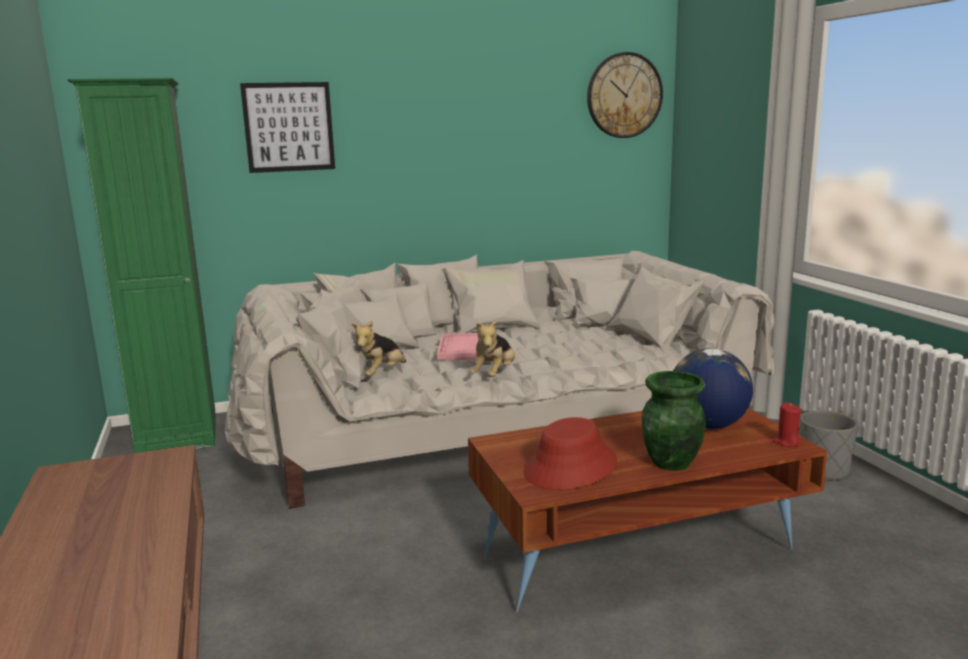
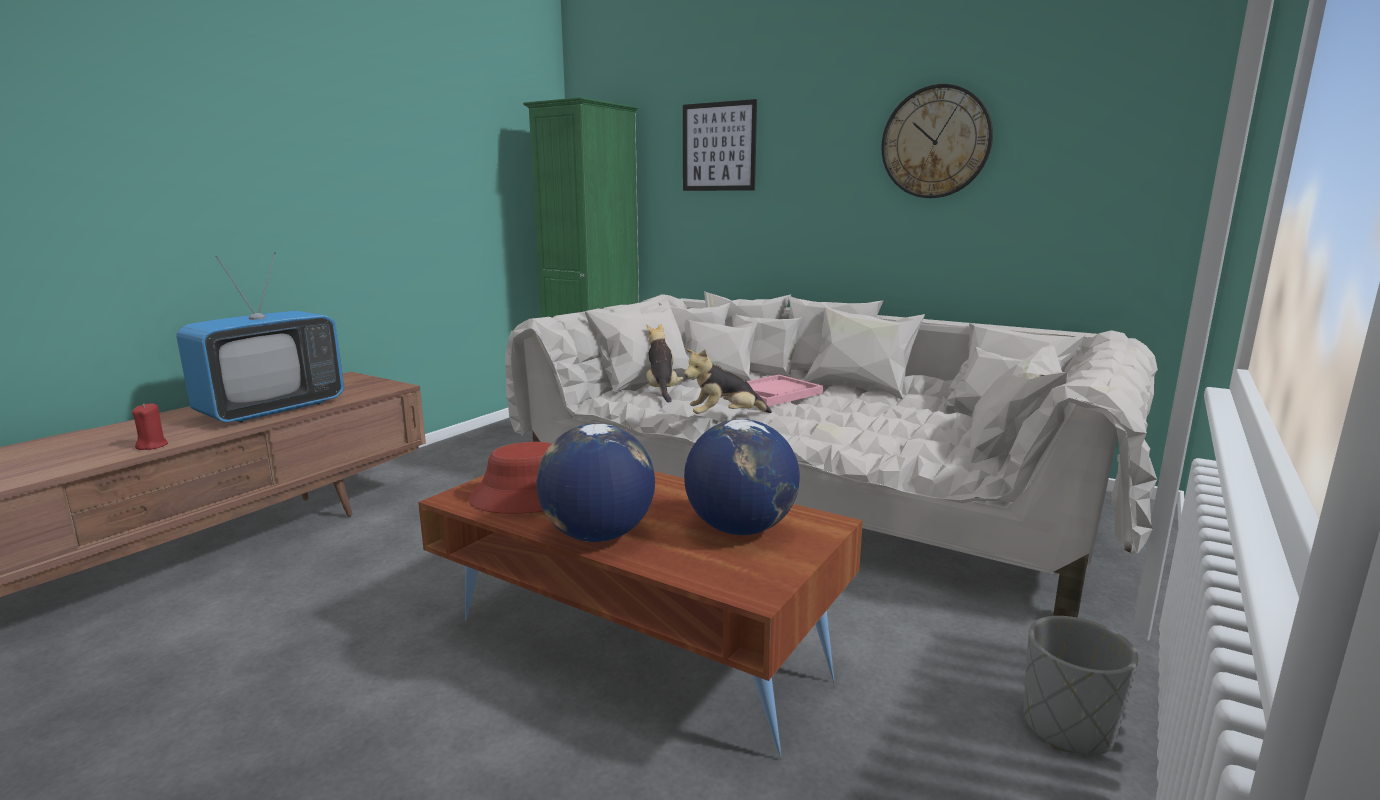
camera: 50 degrees right, 0 degrees up
plush toy [352,321,406,376] -> plush toy turned 90 degrees clockwise [646,324,684,403]
wall clock [587,52,663,138] -> wall clock moved to [881,84,993,198]
green vase [642,371,706,471] -> globe [537,424,655,542]
red candle [773,403,802,447] -> red candle moved to [132,403,168,450]
none -> television [176,252,344,423]

